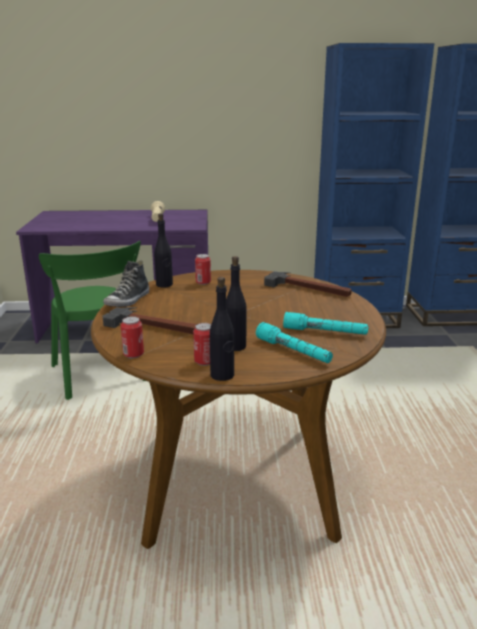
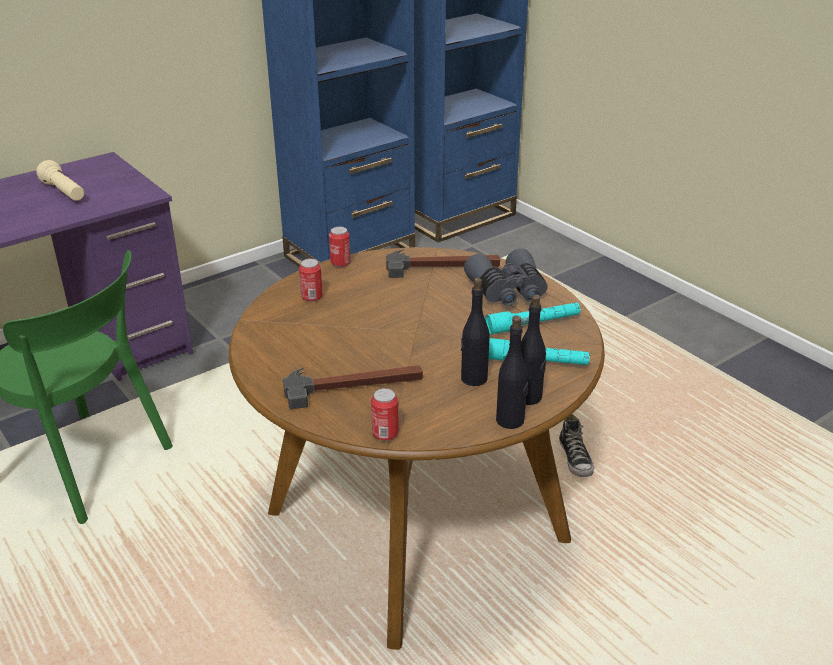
camera: 35 degrees left, 10 degrees up
shoe [103,261,149,307] -> shoe moved to [559,414,594,477]
black bottle [154,213,173,288] -> black bottle moved to [521,294,546,405]
can [193,323,211,366] -> can moved to [329,226,351,267]
none -> grey binoculars [464,248,547,306]

